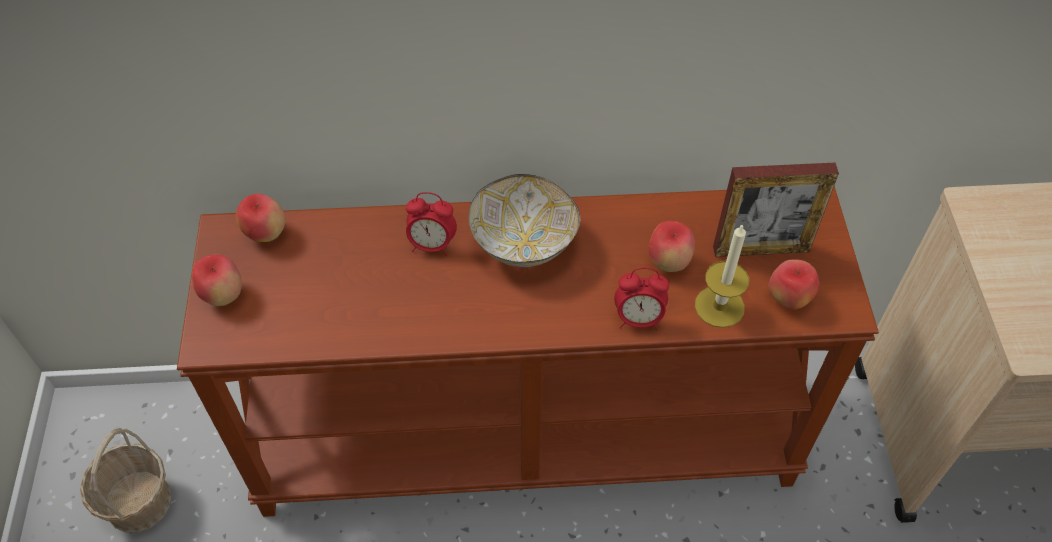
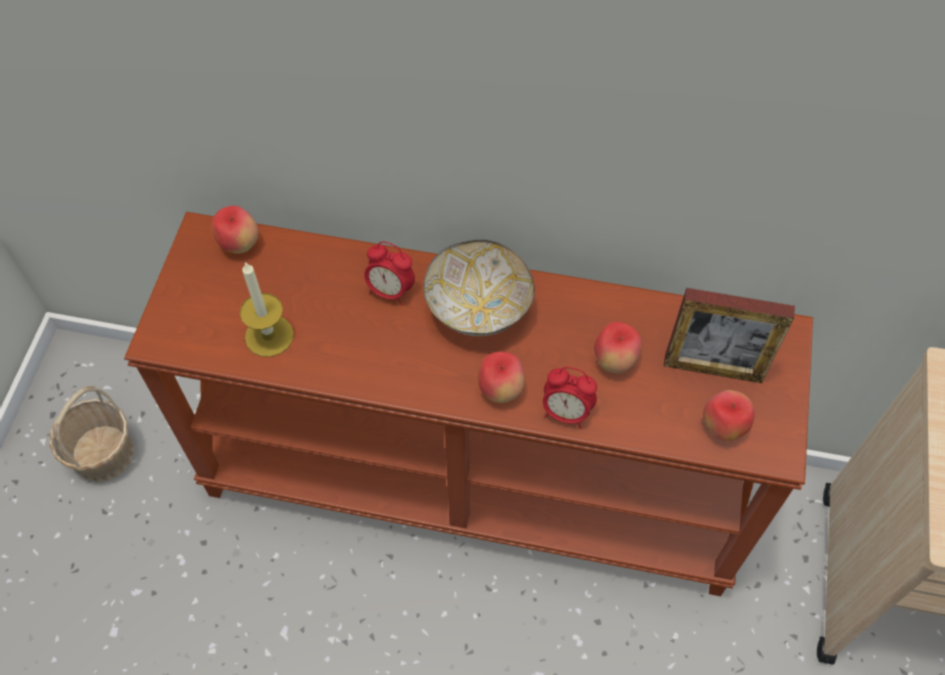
camera: 15 degrees right, 5 degrees up
apple [192,255,242,306] -> apple moved to [478,351,525,403]
candle [695,223,749,328] -> candle moved to [240,261,294,357]

